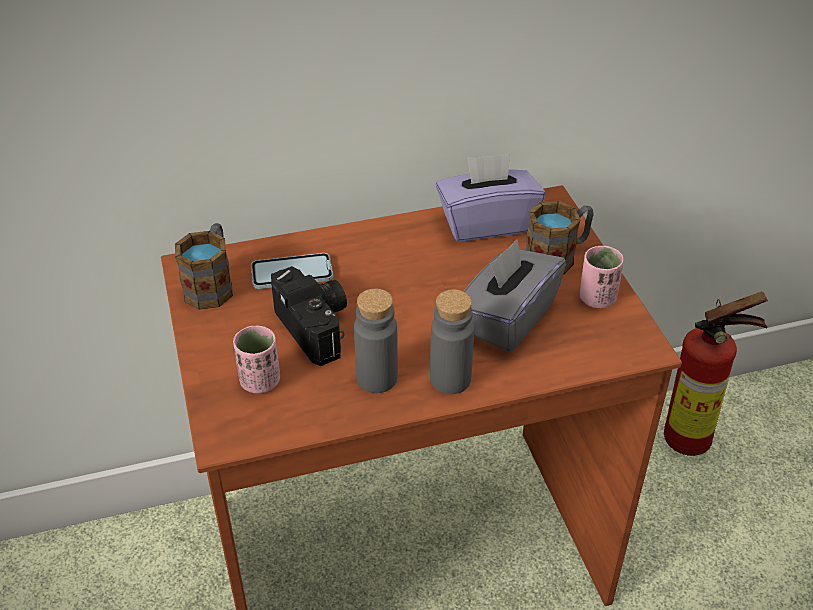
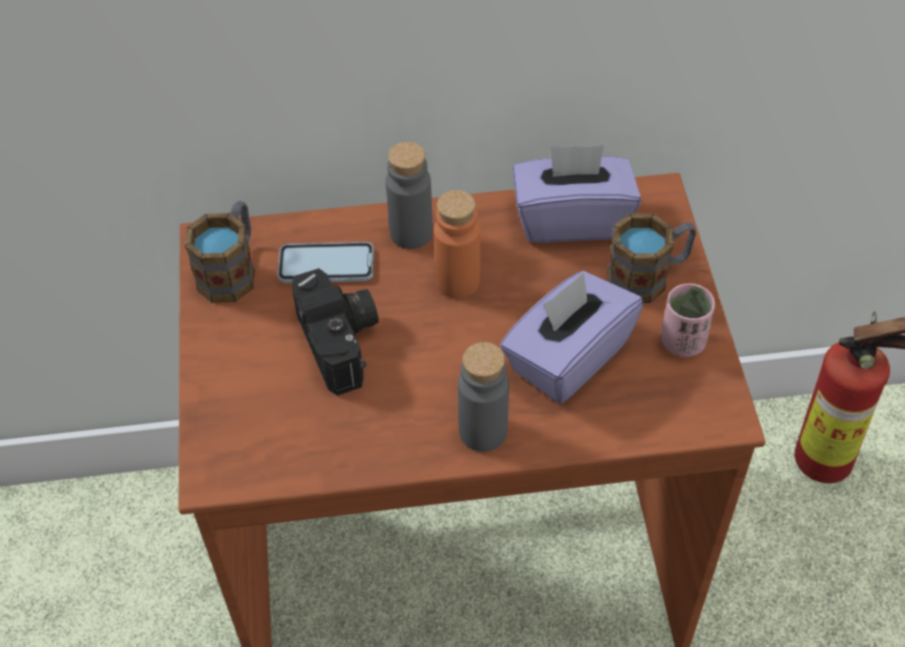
camera: 10 degrees right, 10 degrees up
pink cup [233,326,280,393] -> none
grey bottle [354,288,398,393] -> grey bottle moved to [386,142,433,249]
grey tissue box [463,239,566,352] -> purple tissue box [500,271,644,404]
none -> orange bottle [434,190,480,298]

